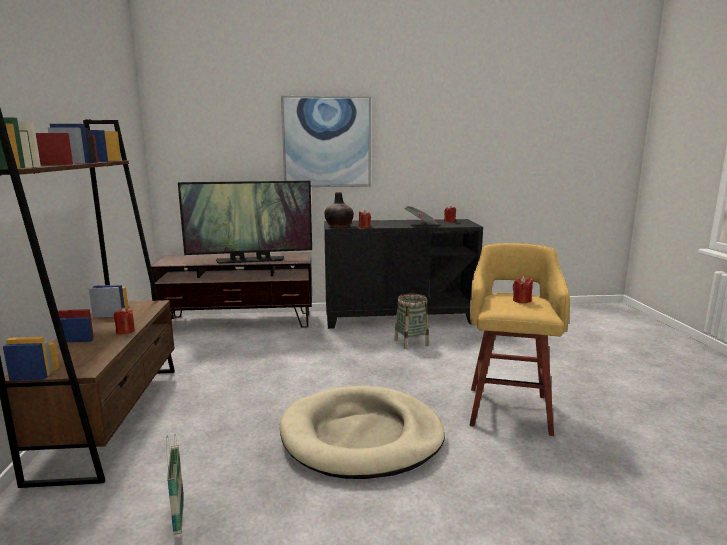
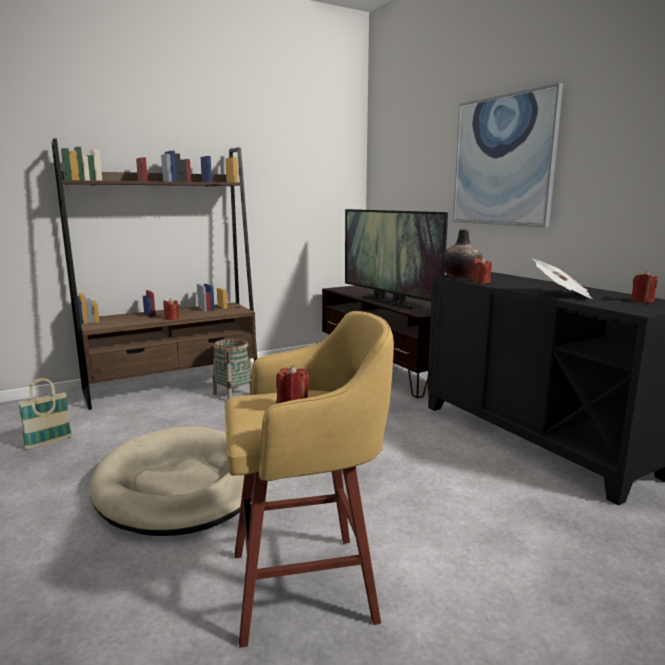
camera: 65 degrees right, 0 degrees up
basket [394,294,429,349] -> basket moved to [213,338,252,399]

